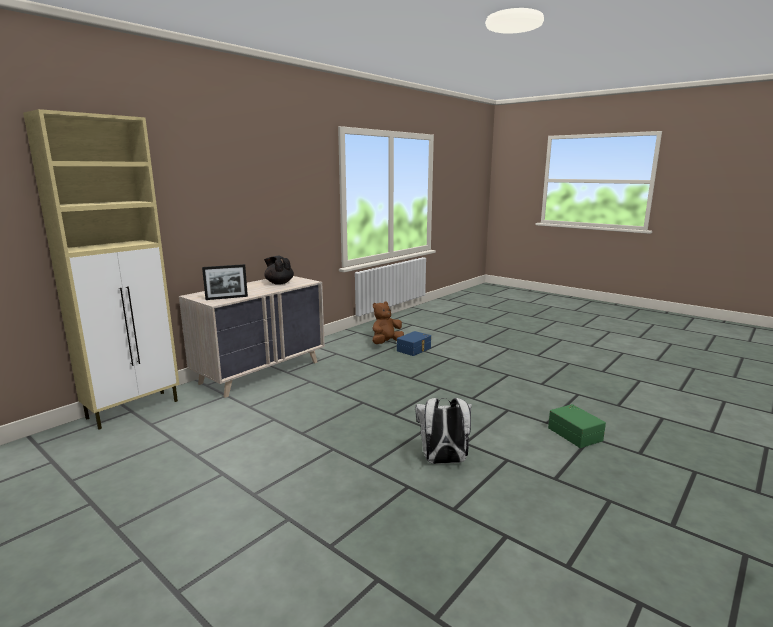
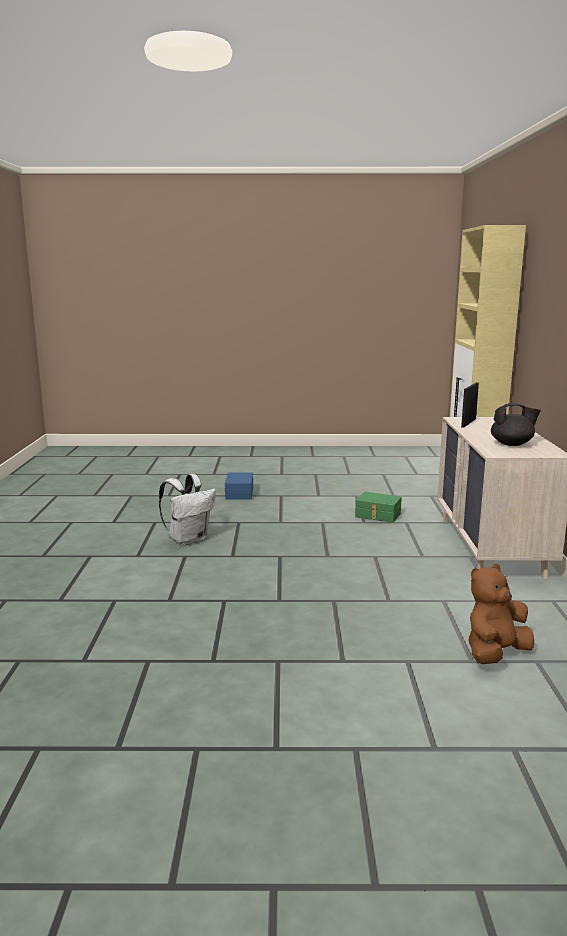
camera: 140 degrees right, 0 degrees up
brown plush toy [372,302,404,344] -> brown plush toy turned 135 degrees counterclockwise [469,563,534,664]
blue storage box [397,331,431,356] -> blue storage box moved to [224,473,253,500]
green storage box [548,404,606,448] -> green storage box moved to [355,492,402,523]

